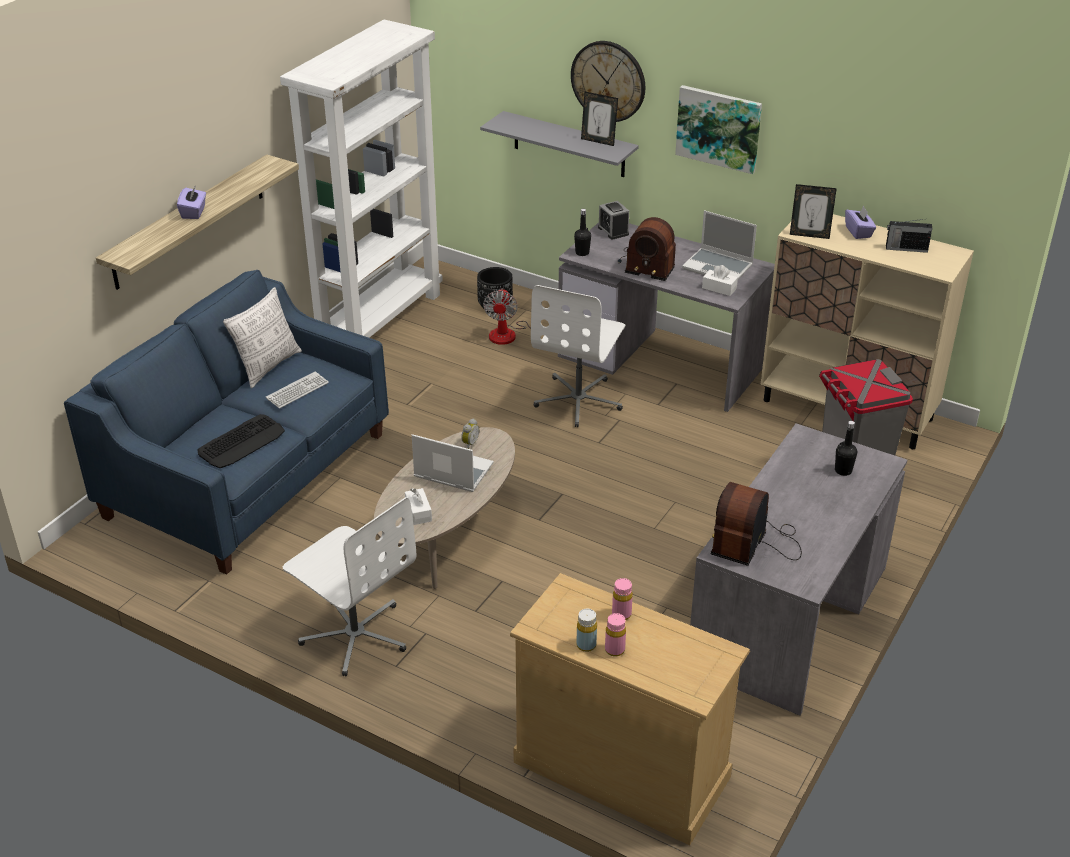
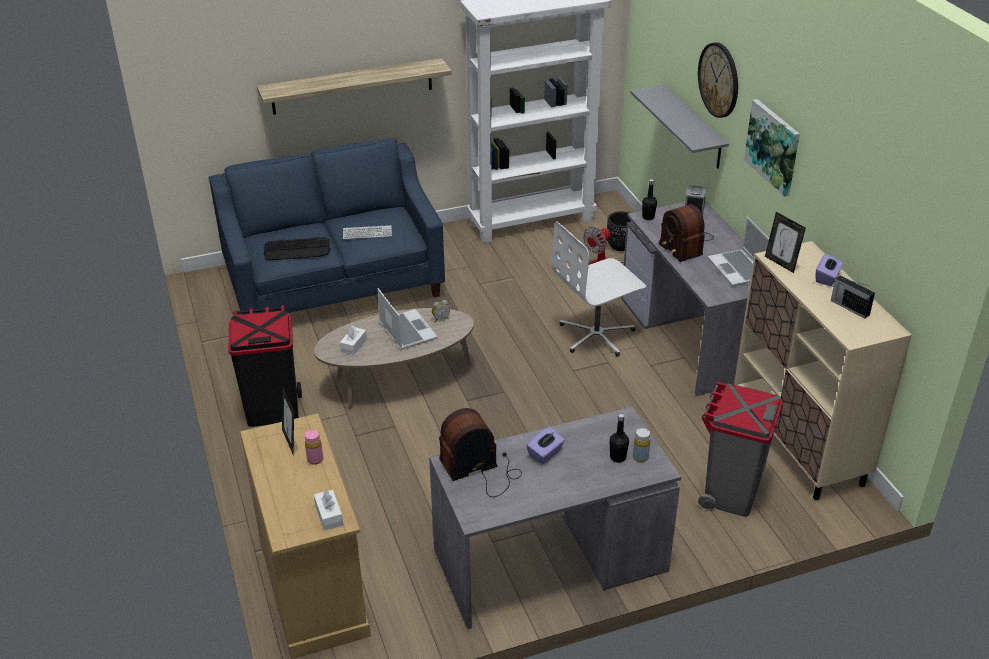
camera: 40 degrees right, 0 degrees up
purple tissue box [177,185,206,219] -> purple tissue box moved to [526,427,565,464]
pillow [223,287,302,388] -> none
white office chair [283,497,416,676] -> black trash can [228,305,302,427]
yellow bottle [576,609,597,652] -> yellow bottle moved to [633,428,650,462]
picture frame [581,92,618,146] -> picture frame moved to [282,385,294,454]
pink bottle [605,613,626,656] -> none
white tissue box [702,265,738,296] -> white tissue box moved to [314,489,343,531]

